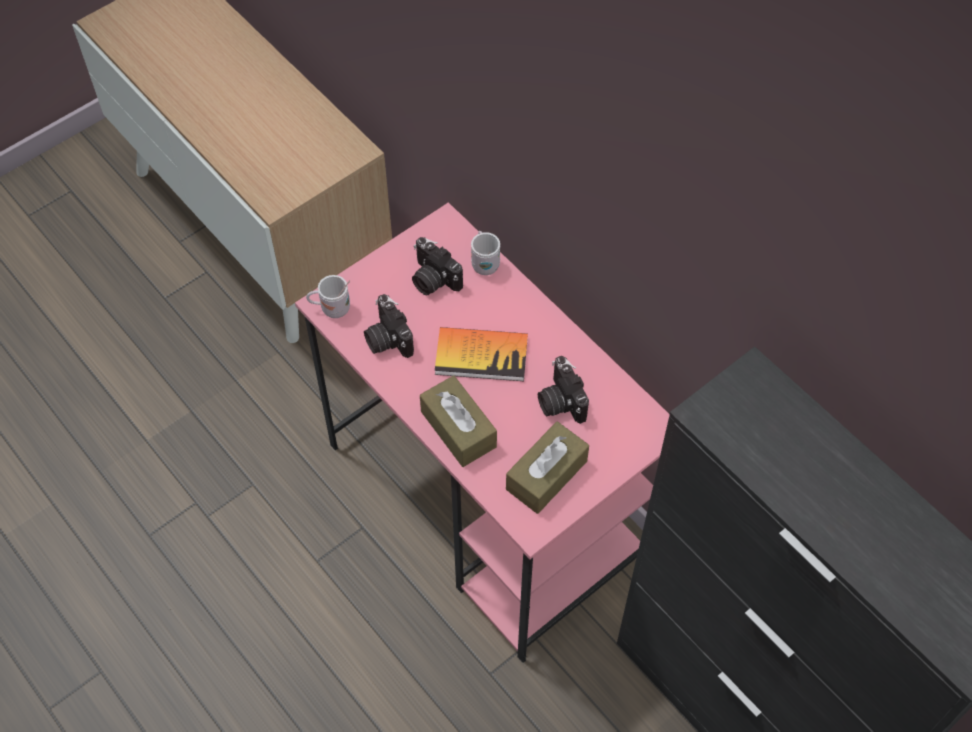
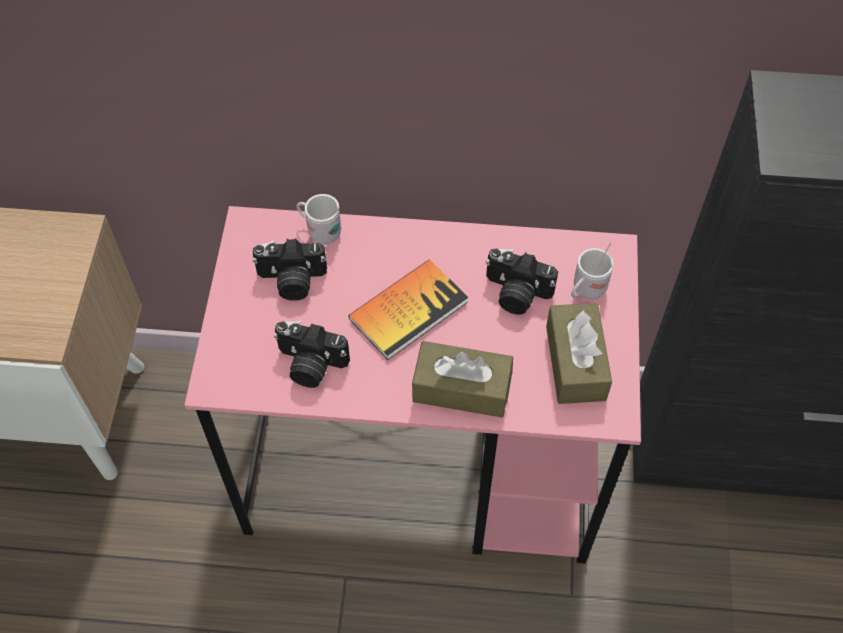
camera: 45 degrees left, 0 degrees up
white mug [306,275,350,318] -> white mug moved to [571,243,614,300]

